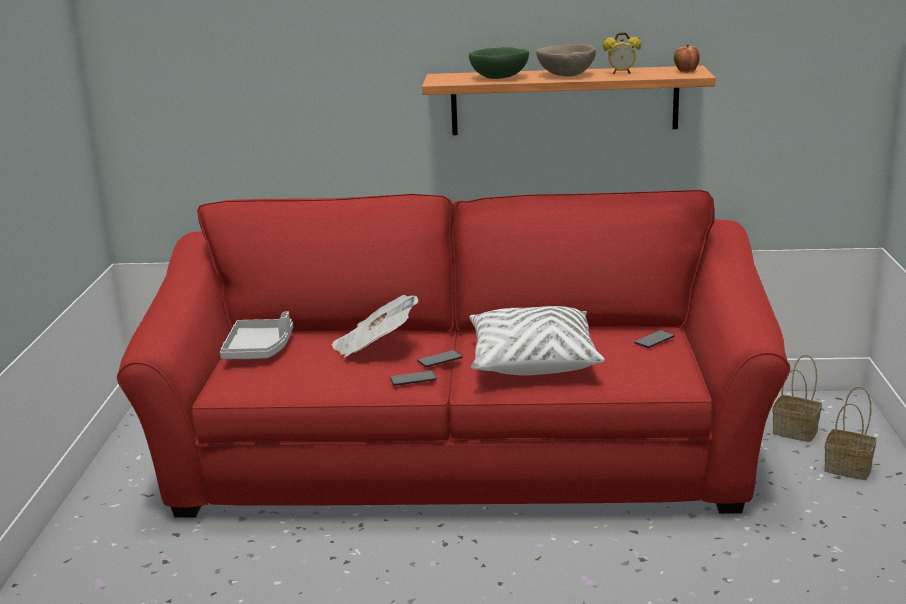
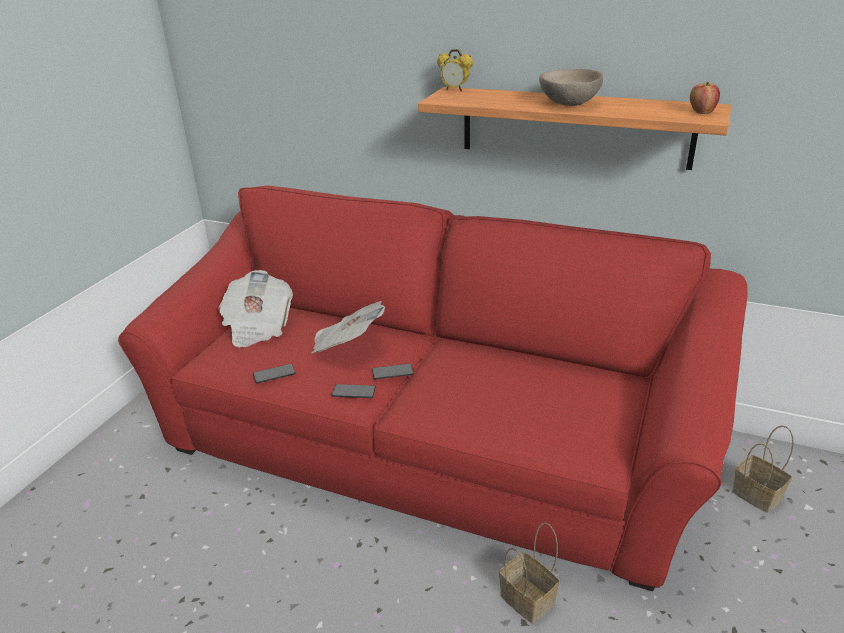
camera: 20 degrees right, 10 degrees up
grey tray [220,311,293,359] -> newspaper [219,270,293,348]
green bowl [469,47,529,79] -> none
white pillow [469,306,605,375] -> none
alarm clock [603,32,641,74] -> alarm clock moved to [437,49,473,91]
phone [634,330,675,348] -> phone moved to [253,364,296,383]
basket [824,386,877,480] -> basket moved to [499,522,559,624]

